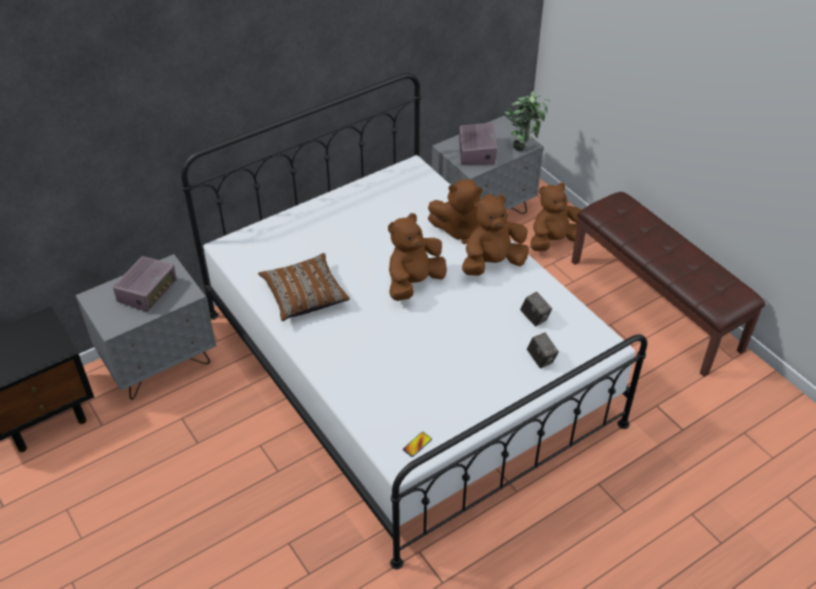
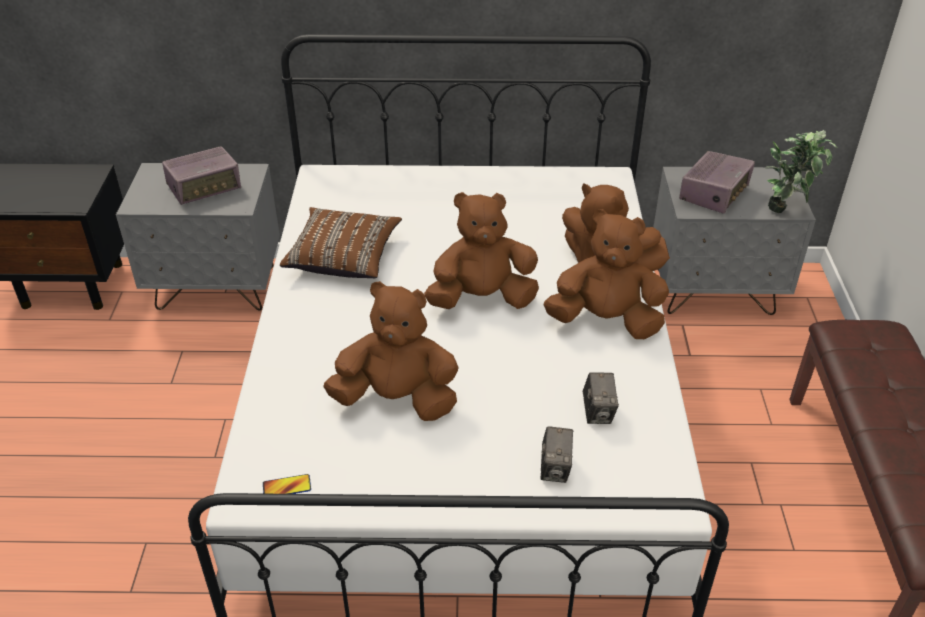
camera: 35 degrees right, 5 degrees down
brown plush toy [530,183,582,251] -> brown plush toy moved to [323,281,459,421]

